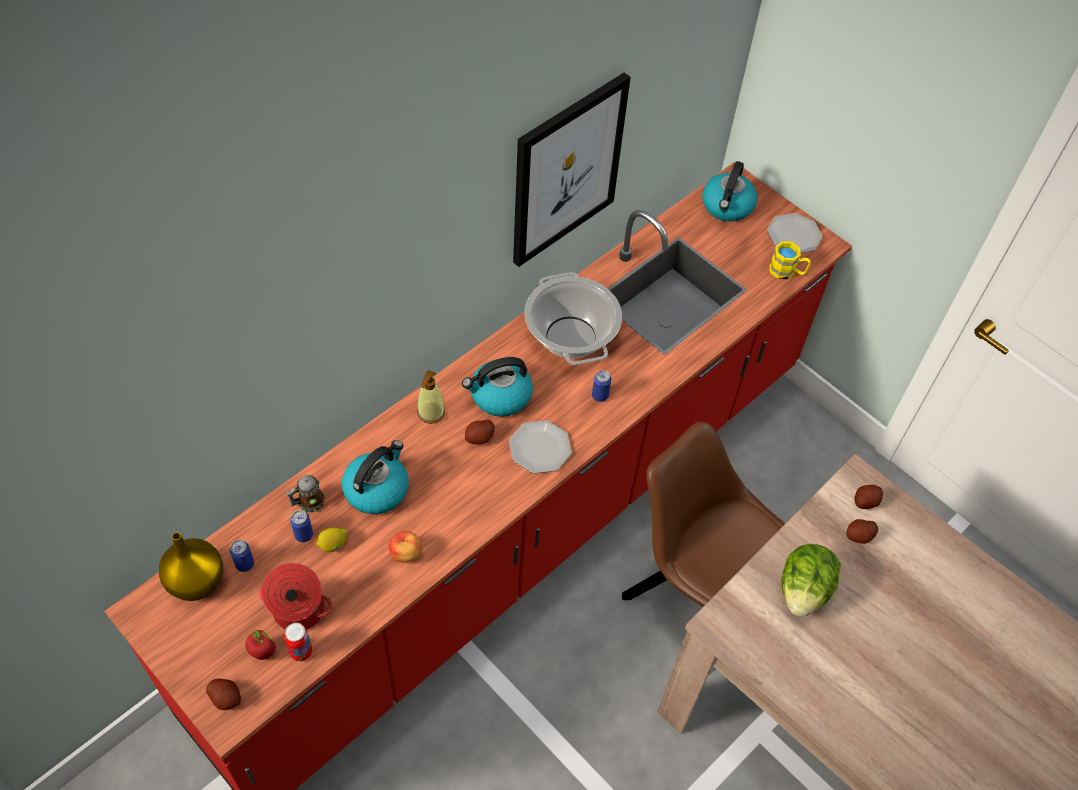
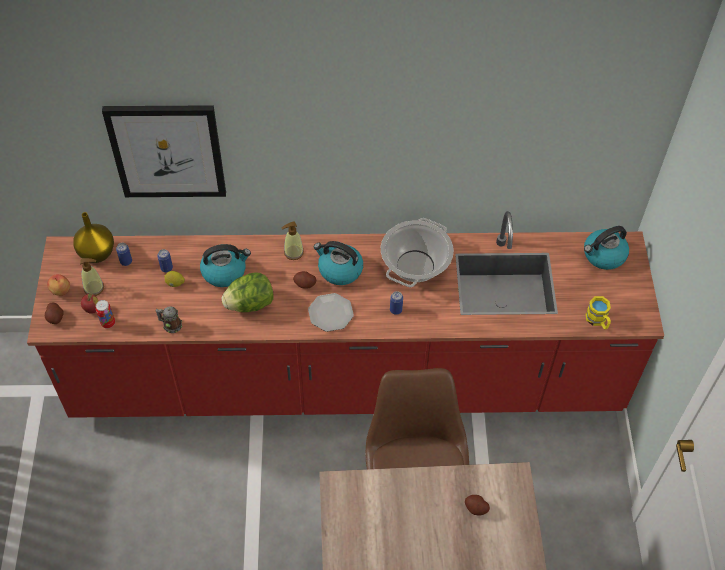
camera: 45 degrees right, 0 degrees up
cooking pot [260,563,332,629] -> none
mug [286,475,325,513] -> mug moved to [155,306,182,333]
apple [389,531,422,562] -> apple moved to [47,274,70,296]
picture [513,73,631,267] -> picture moved to [102,105,226,197]
plate [767,213,823,253] -> none
lettuce [781,544,841,617] -> lettuce moved to [221,272,273,312]
potato [855,485,883,509] -> none
none -> soap dispenser [80,258,104,296]

